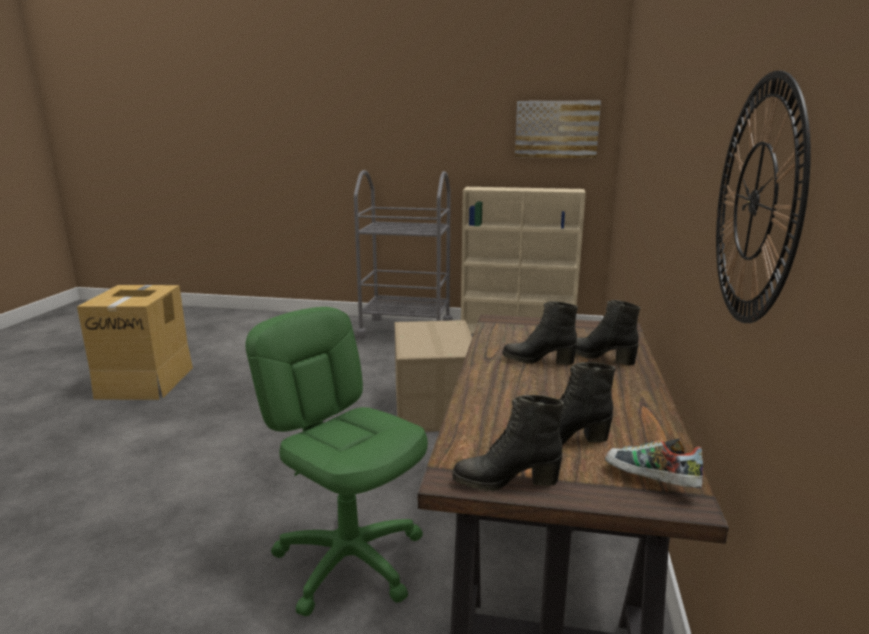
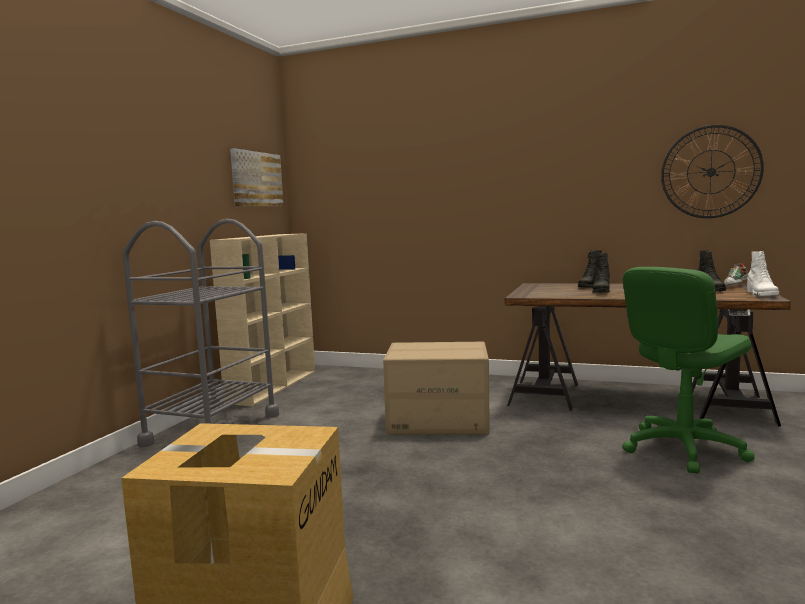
camera: 80 degrees left, 10 degrees down
black boot [452,395,564,491] -> white boot [747,251,779,296]

